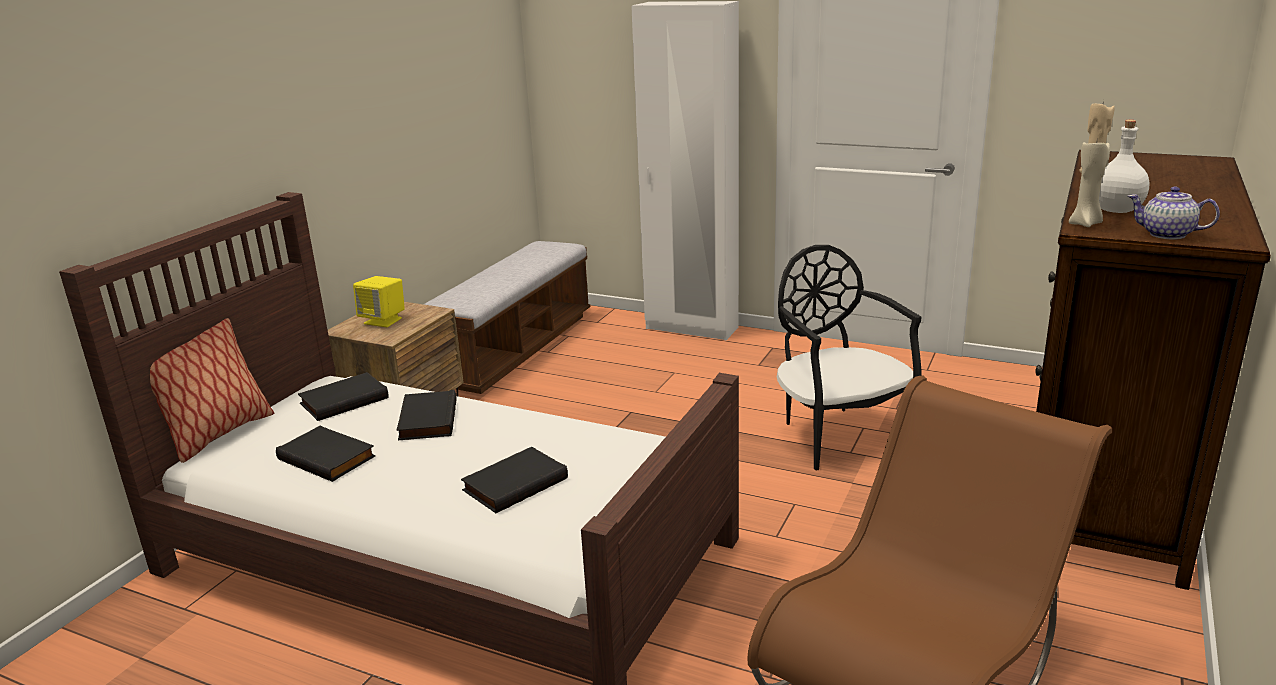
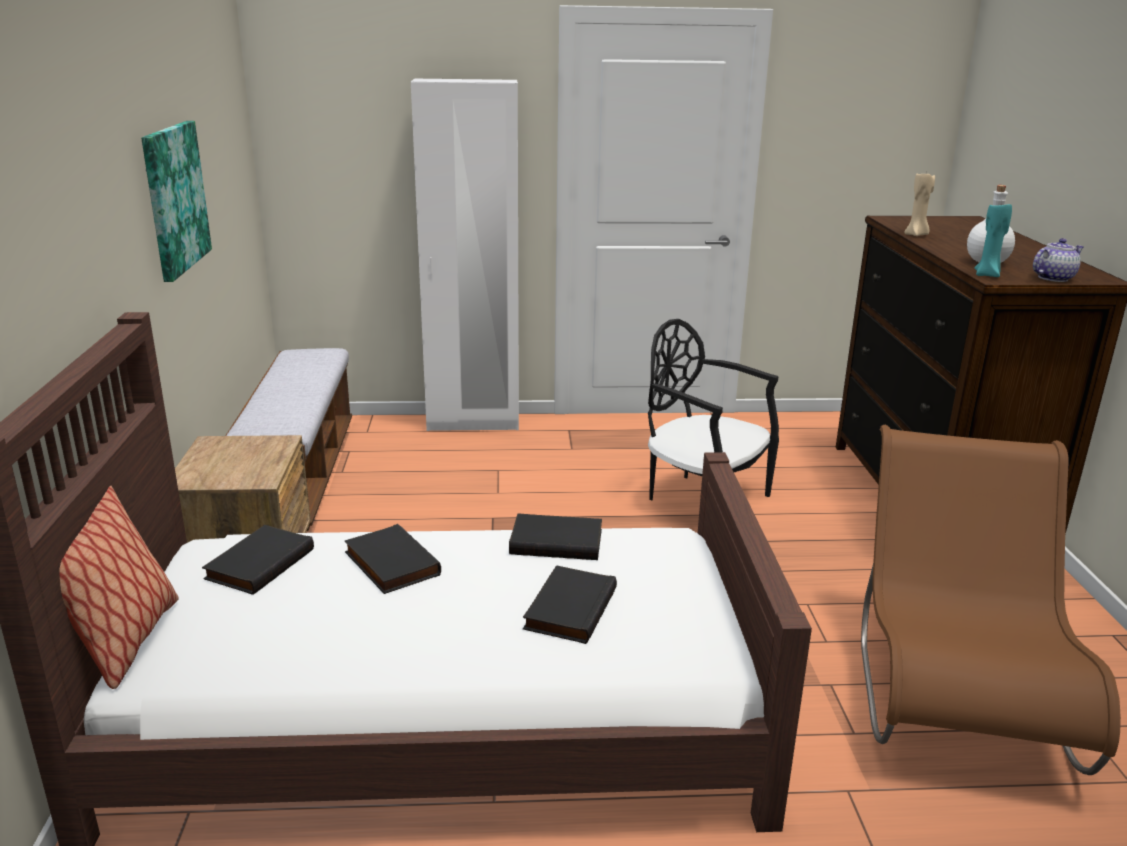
camera: 30 degrees left, 0 degrees up
black book [276,426,376,482] -> black book moved to [509,513,602,560]
yellow speaker [353,276,405,327] -> none
beige candle [1069,137,1110,227] -> turquoise candle [974,202,1012,277]
teapot [1128,186,1220,240] -> teapot turned 150 degrees clockwise [1033,238,1084,282]
none -> picture [141,121,212,282]

